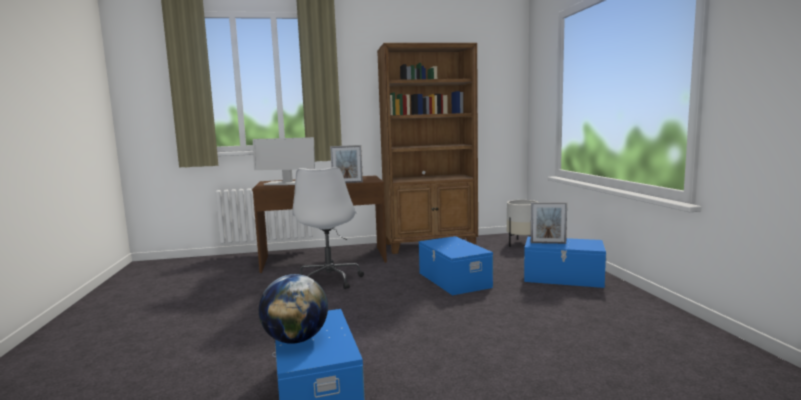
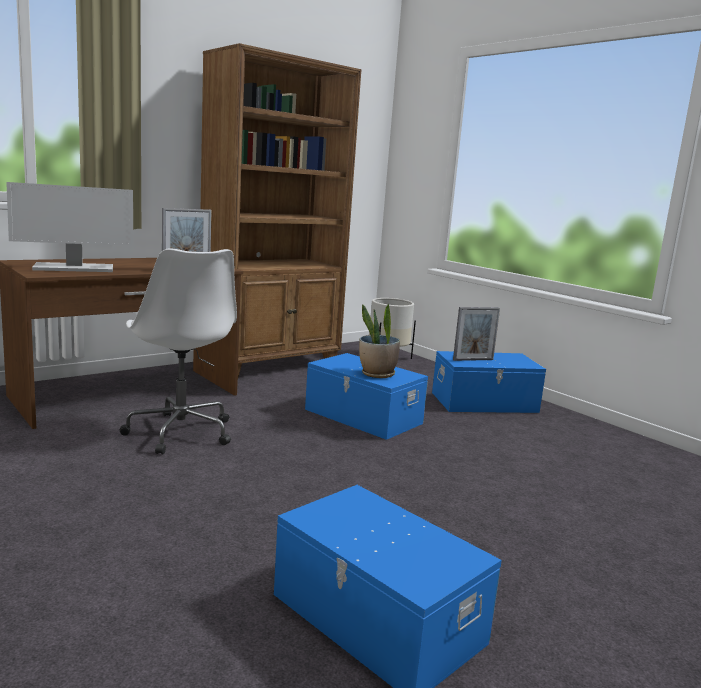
camera: 30 degrees left, 5 degrees up
globe [259,274,328,344] -> none
none -> potted plant [359,304,400,378]

